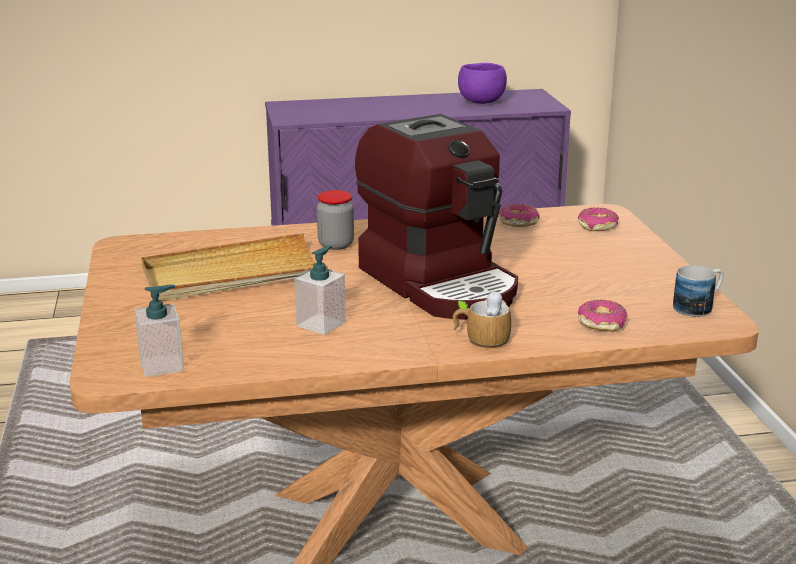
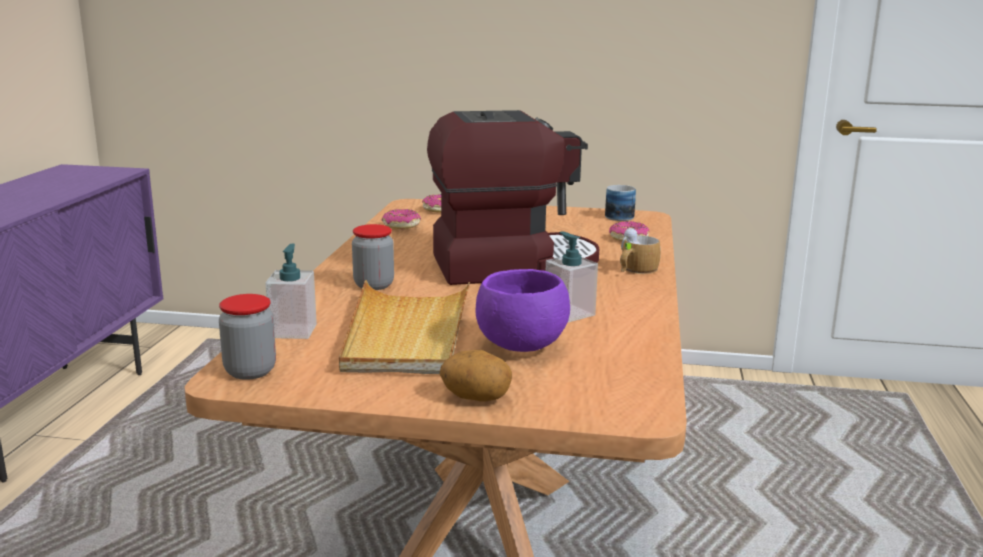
camera: 70 degrees left, 5 degrees down
soap dispenser [135,285,184,377] -> soap dispenser moved to [265,244,317,339]
purple bowl [458,63,507,104] -> purple bowl moved to [475,269,570,352]
none -> jar [219,294,276,380]
none -> potato [440,350,512,401]

